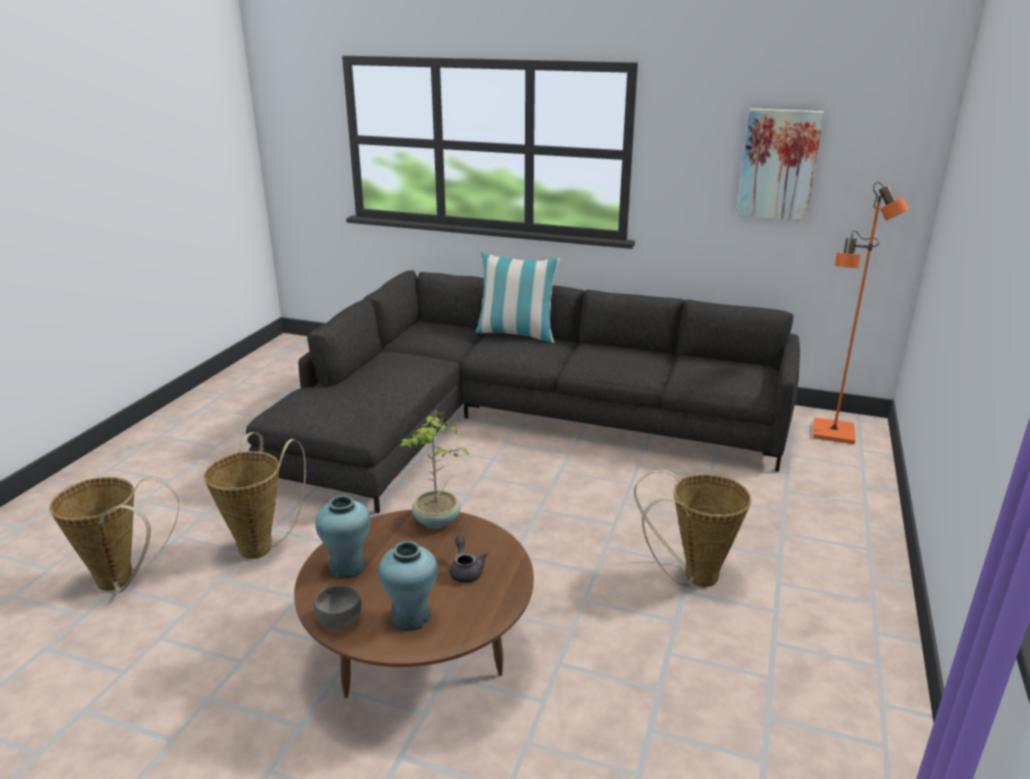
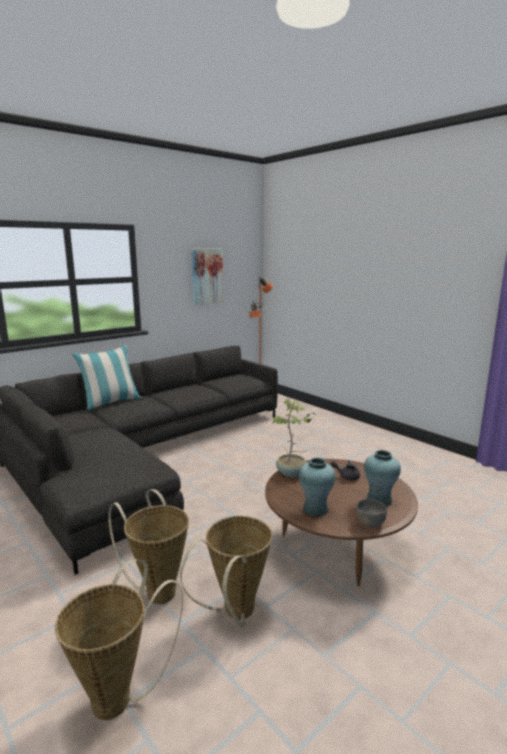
camera: 60 degrees left, 10 degrees down
basket [634,469,752,587] -> basket moved to [180,516,272,627]

